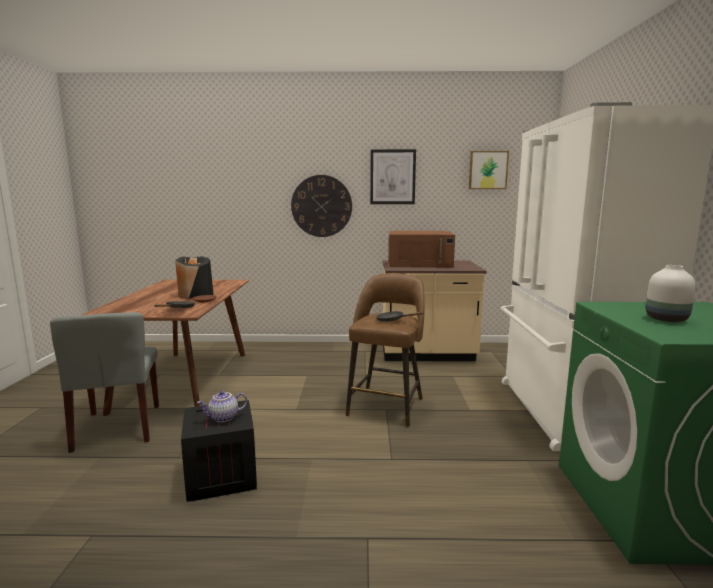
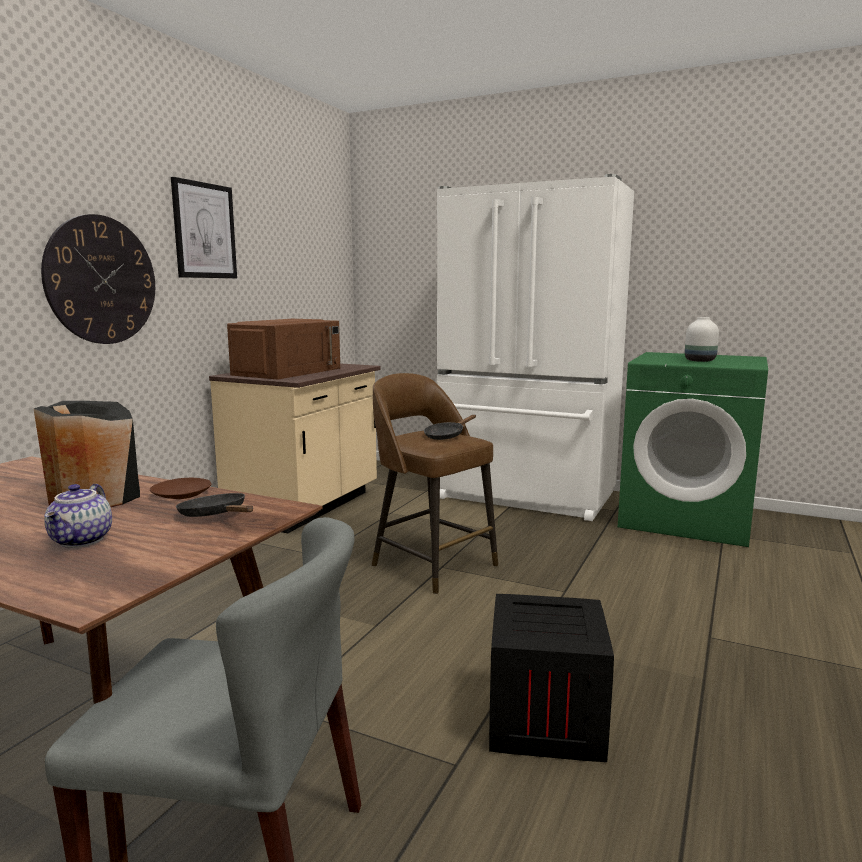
camera: 65 degrees left, 0 degrees up
teapot [197,391,247,422] -> teapot moved to [44,484,112,548]
picture [469,151,509,189] -> none

